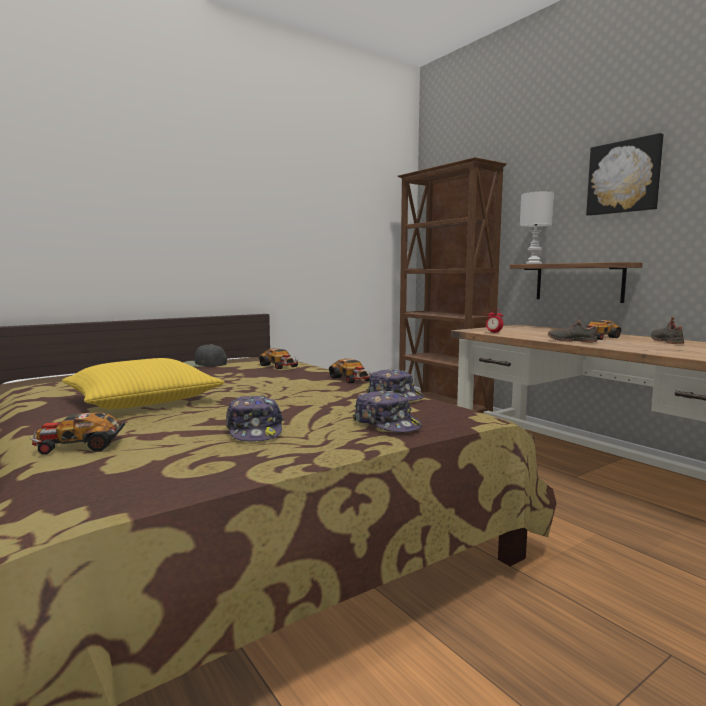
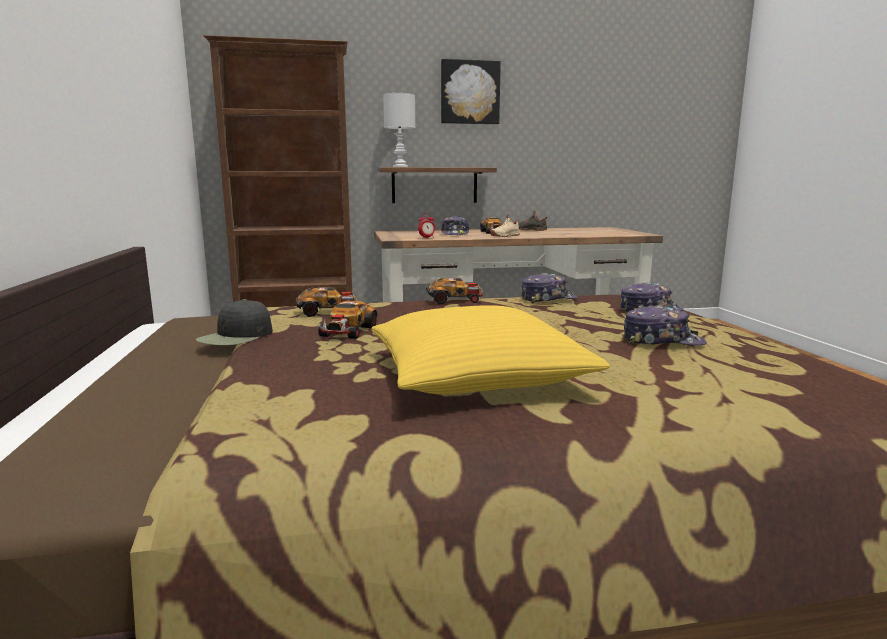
camera: 65 degrees left, 5 degrees up
toy car [30,412,125,454] -> toy car moved to [317,300,377,339]
black shoe [548,316,599,343] -> beige shoe [490,214,520,237]
none -> cap [441,216,470,235]

